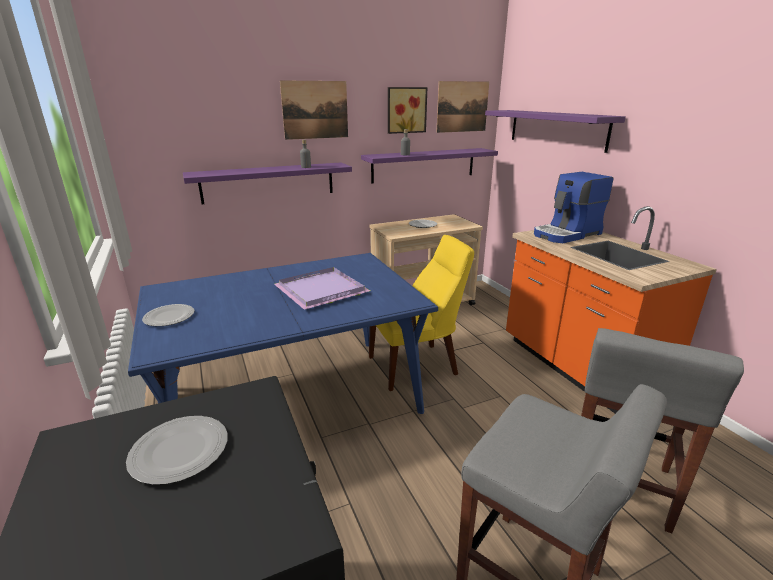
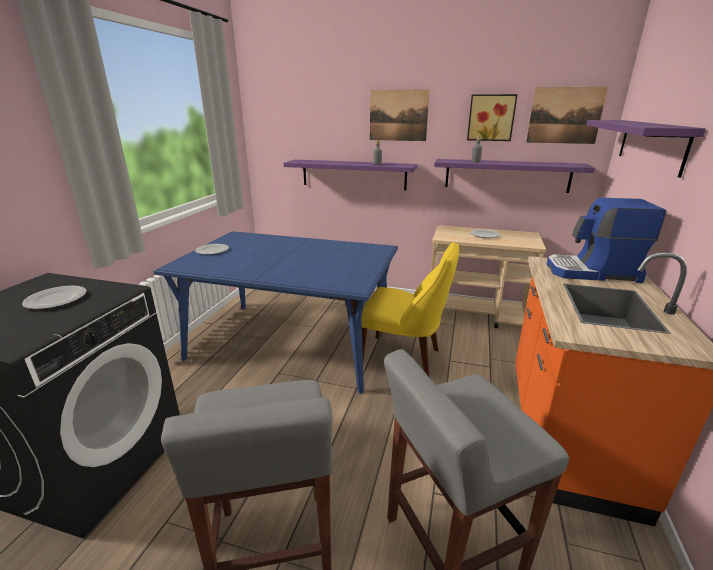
camera: 40 degrees right, 0 degrees up
purple tray [274,267,370,310] -> none

